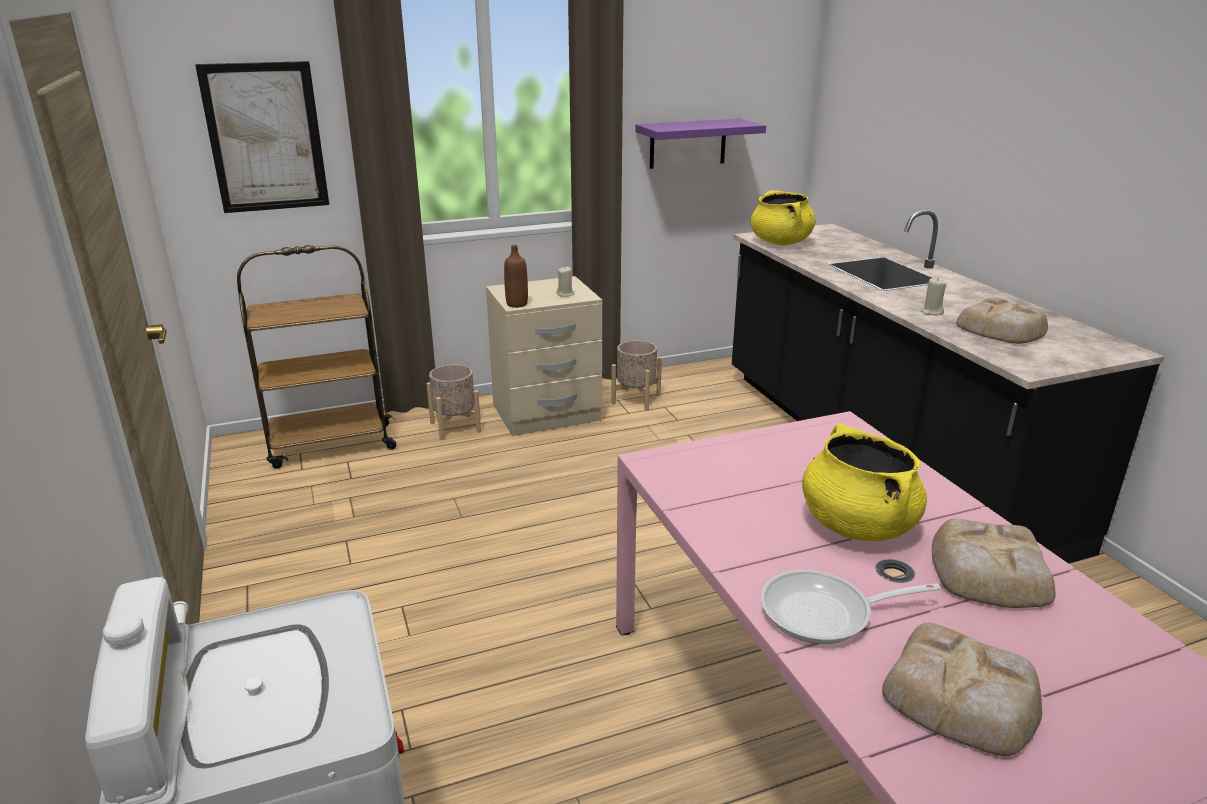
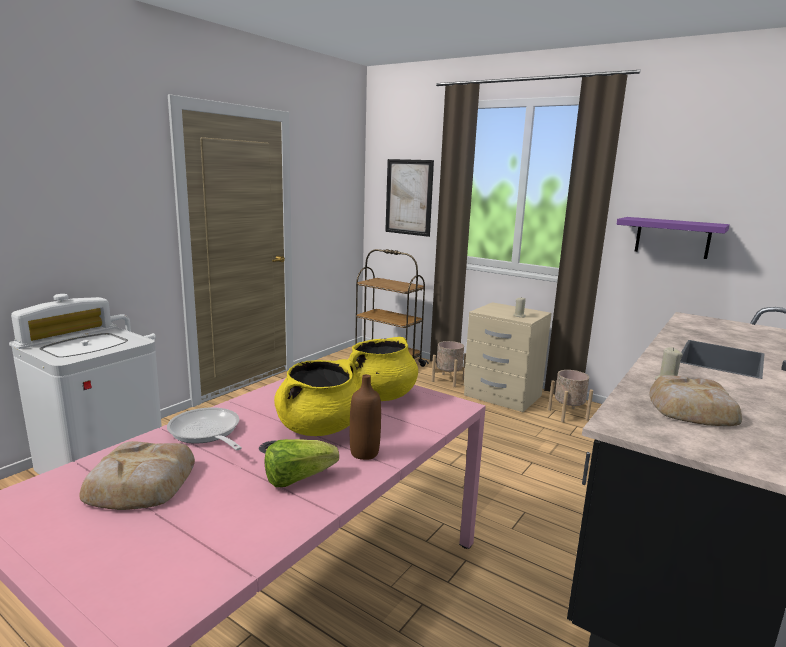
camera: 55 degrees right, 10 degrees down
brown bottle [504,245,528,308] -> brown bottle moved to [350,374,381,460]
yellow cooking pot [751,190,816,245] -> yellow cooking pot moved to [348,337,418,401]
bread [932,519,1056,608] -> lettuce [265,439,339,487]

